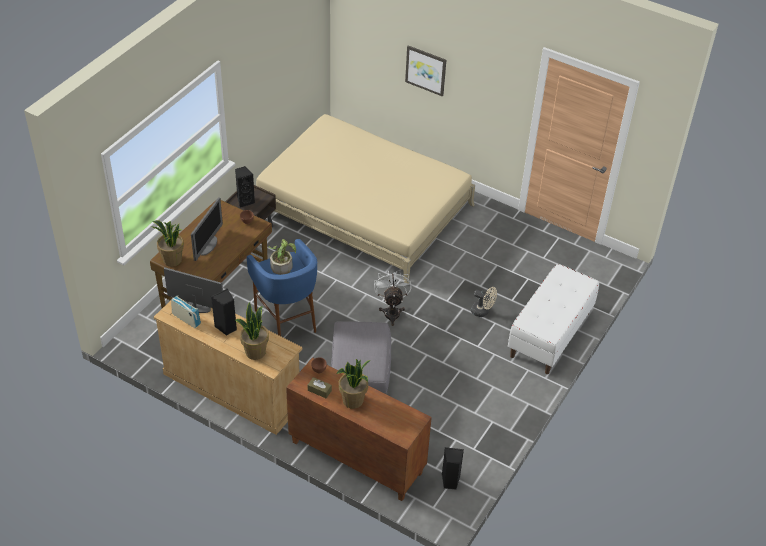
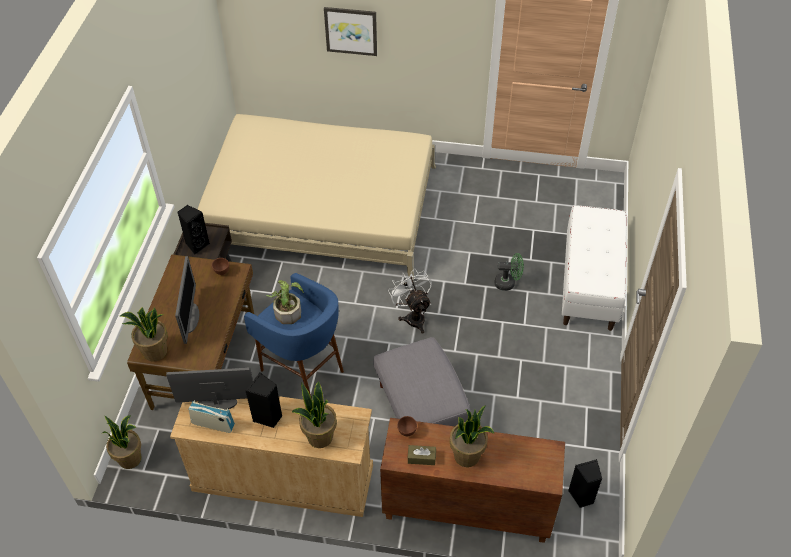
camera: 20 degrees left, 5 degrees up
beige fan [471,287,497,317] -> green fan [494,253,524,291]
none -> potted plant [103,416,141,469]

